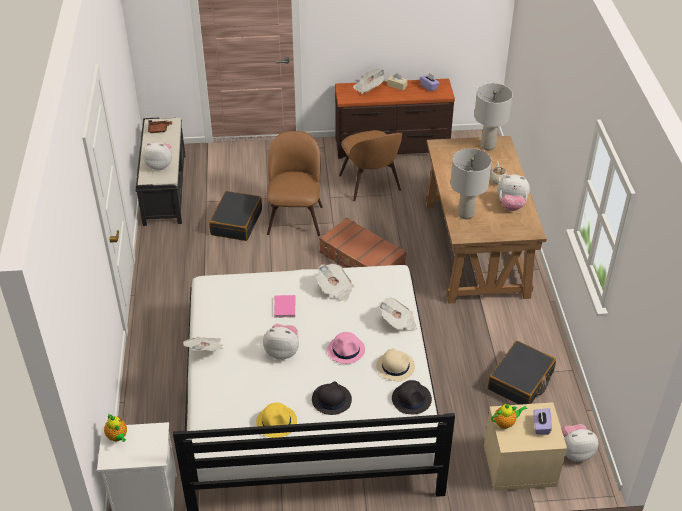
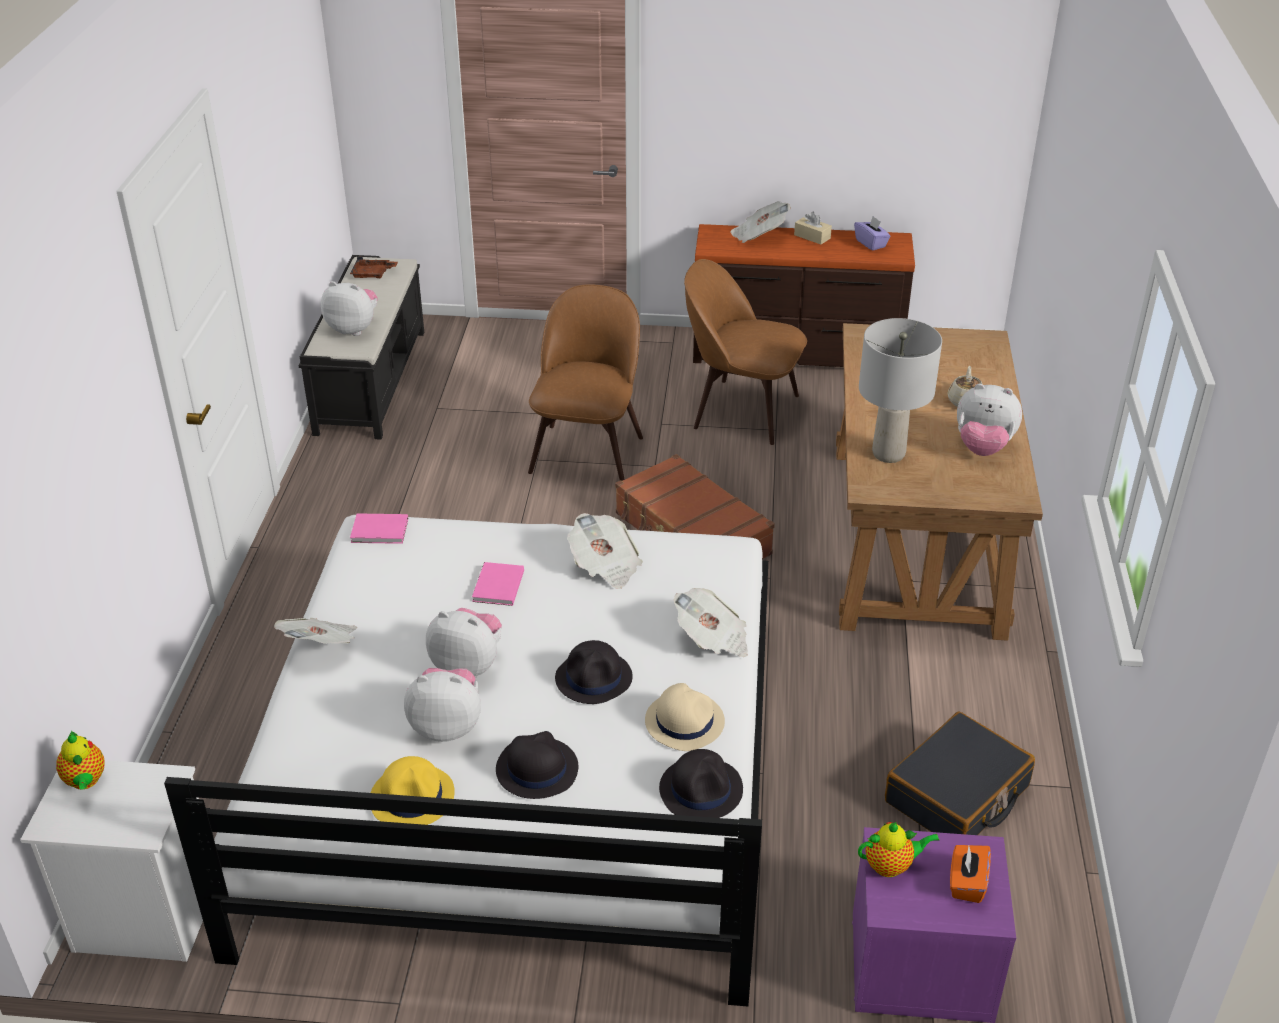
camera: 10 degrees right, 5 degrees down
black suitcase [209,191,262,241] -> none
pink hat [327,332,365,364] -> black hat [555,640,633,704]
brown chair [339,130,403,201] -> brown chair turned 120 degrees clockwise [684,259,807,445]
grey table lamp [474,83,513,150] -> none
beige nightstand [484,402,567,491] -> purple nightstand [852,827,1016,1023]
purple tissue box [533,408,552,435] -> orange tissue box [950,845,991,903]
plush toy [561,424,599,462] -> plush toy moved to [404,668,481,742]
none -> pink book [350,514,408,544]

